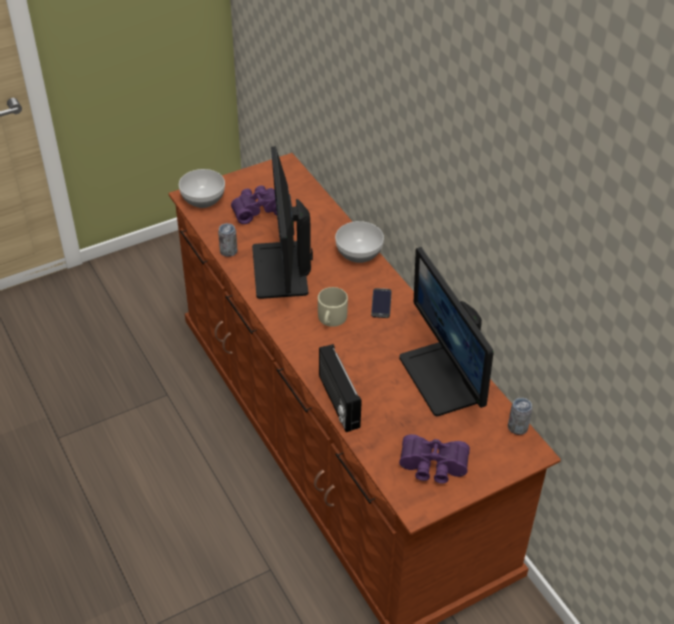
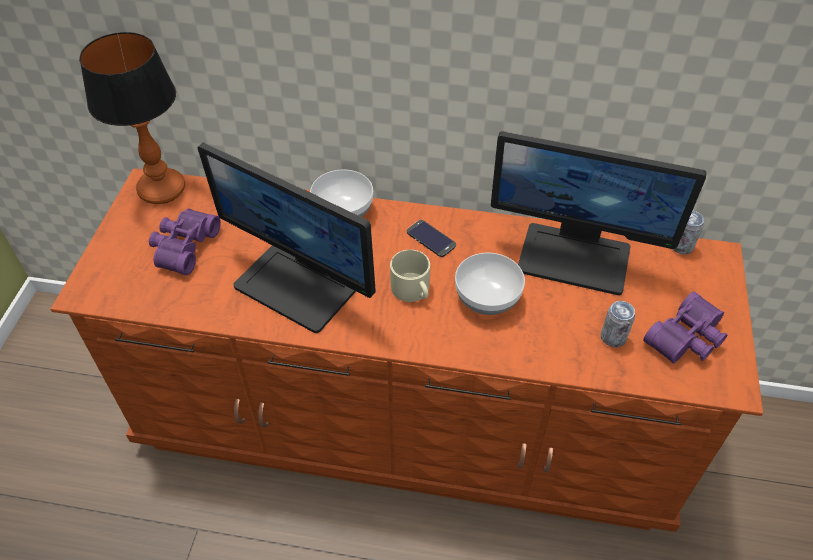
camera: 50 degrees left, 5 degrees up
bowl [179,169,225,208] -> bowl moved to [455,252,525,315]
can [218,223,238,257] -> can moved to [601,301,635,347]
radio [319,344,361,432] -> none
none -> table lamp [79,32,185,204]

